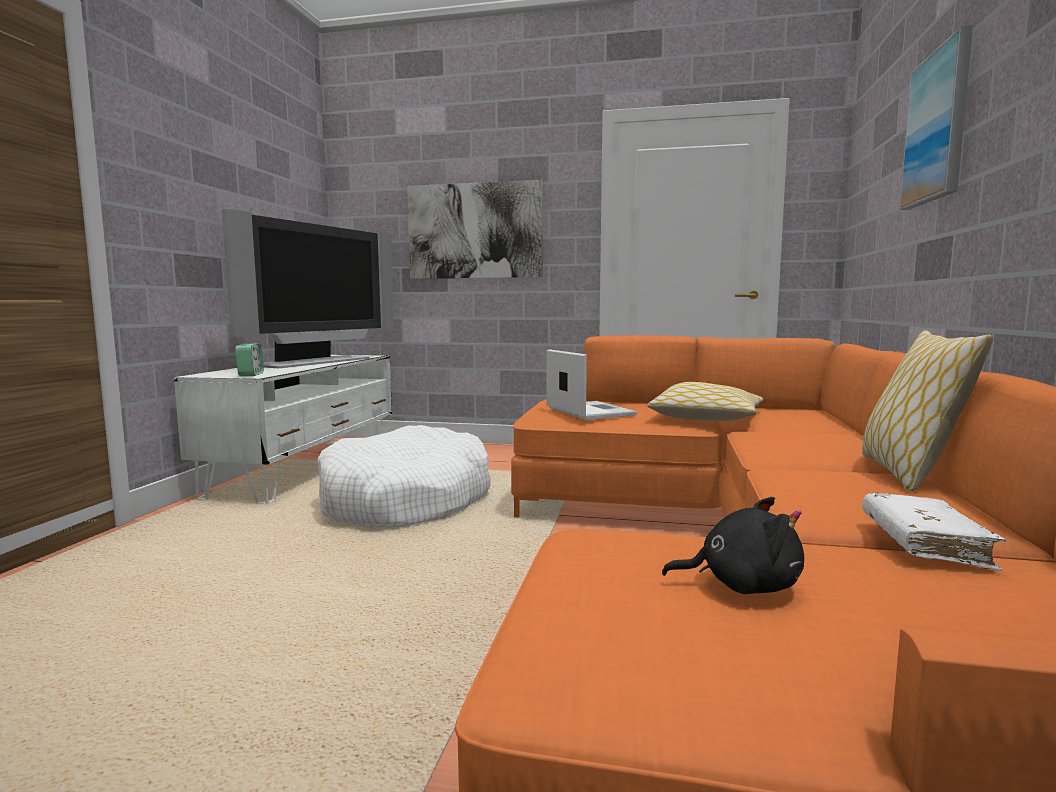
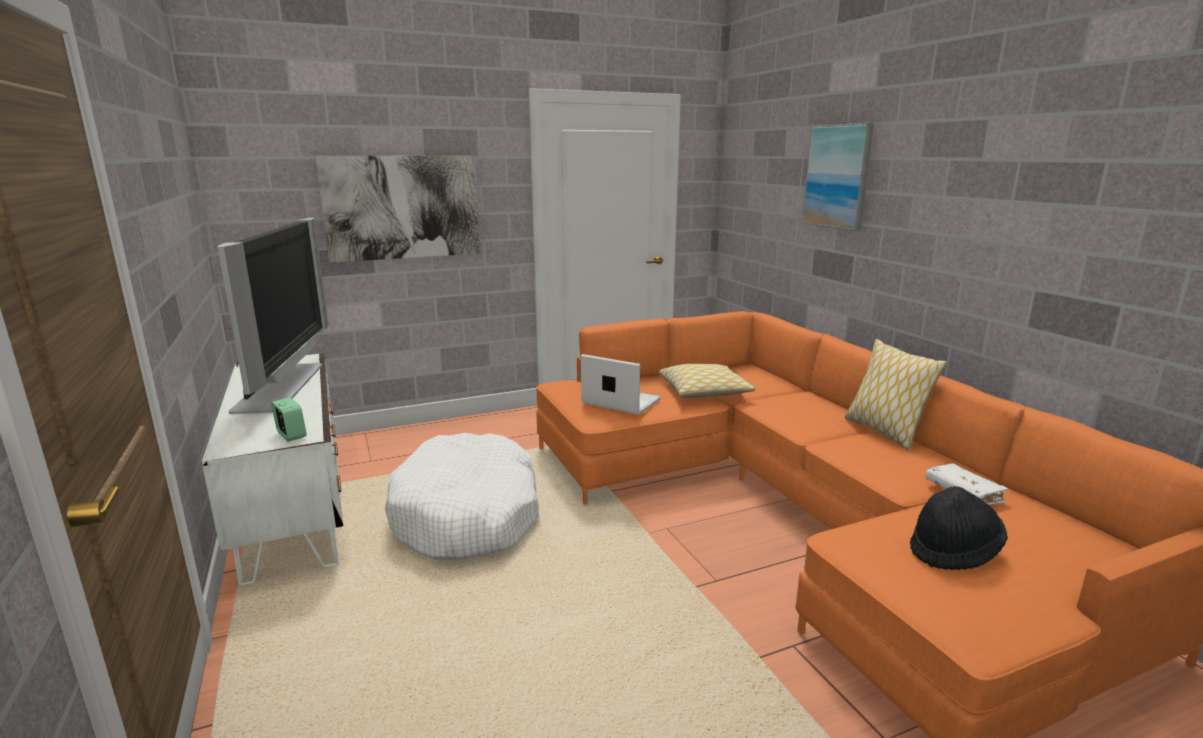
camera: 35 degrees left, 10 degrees up
black plush toy [662,497,804,594] -> black hat [910,486,1008,570]

